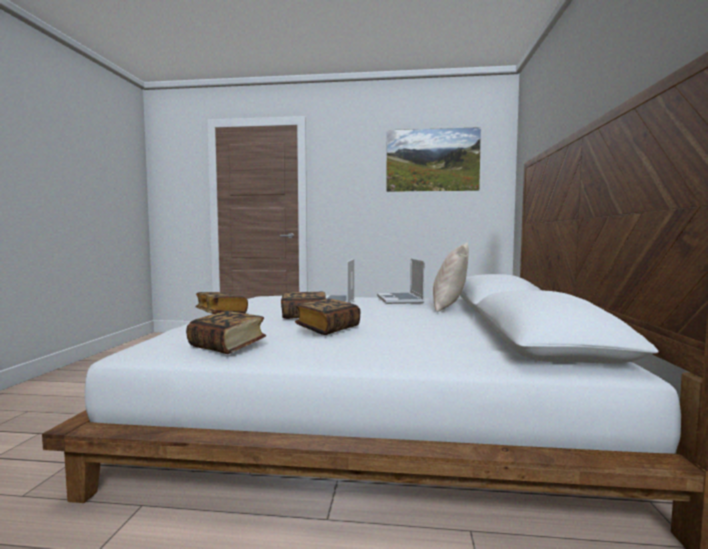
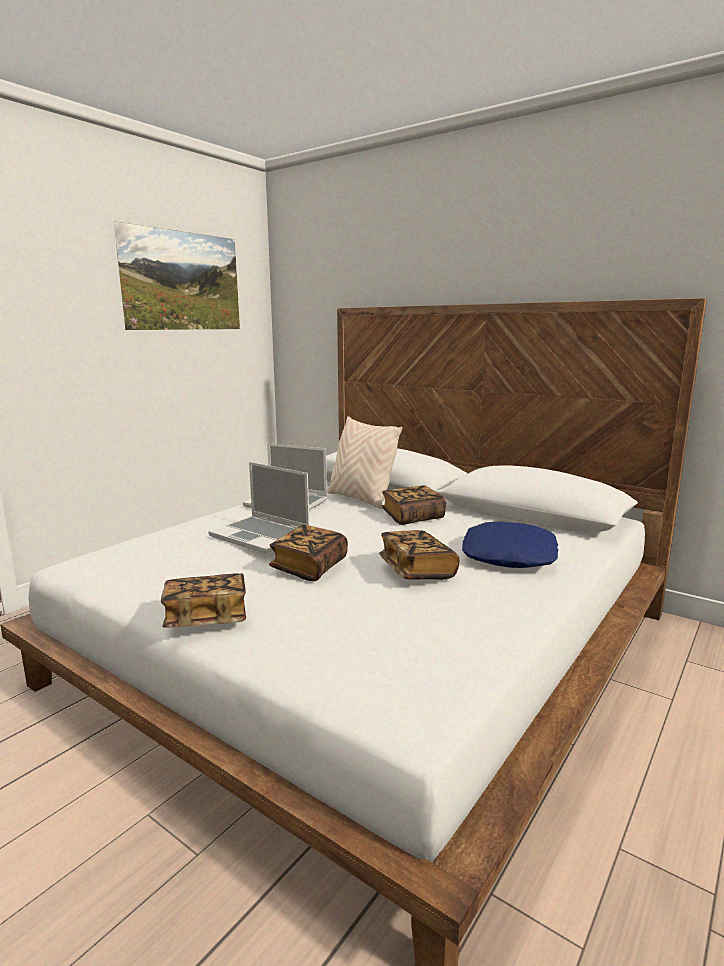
camera: 60 degrees left, 10 degrees up
book [186,311,266,354] -> book moved to [382,485,446,525]
none -> blue pillow [462,521,559,568]

